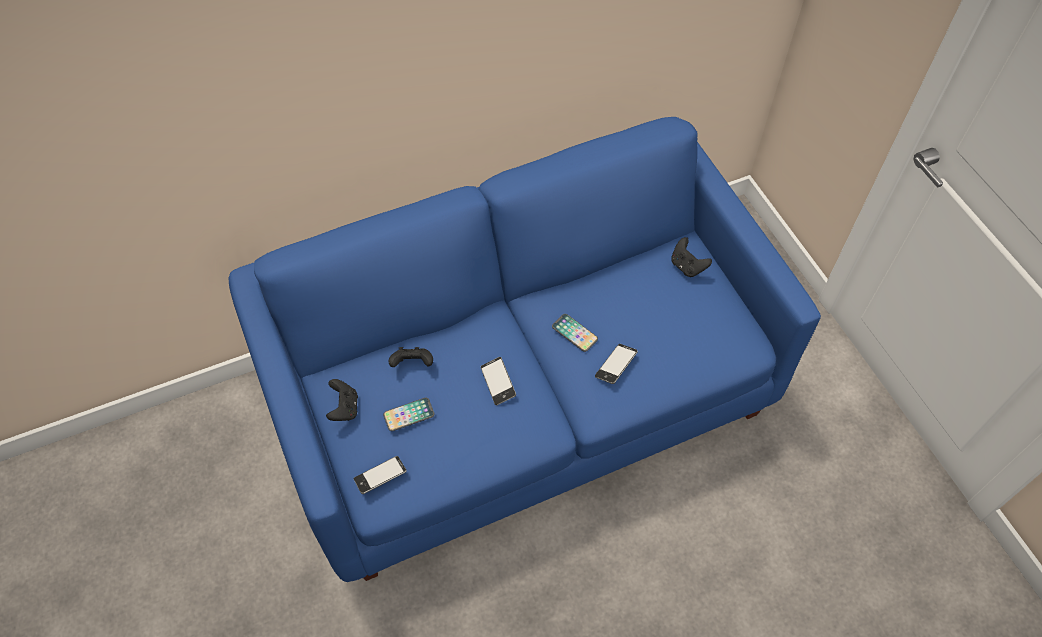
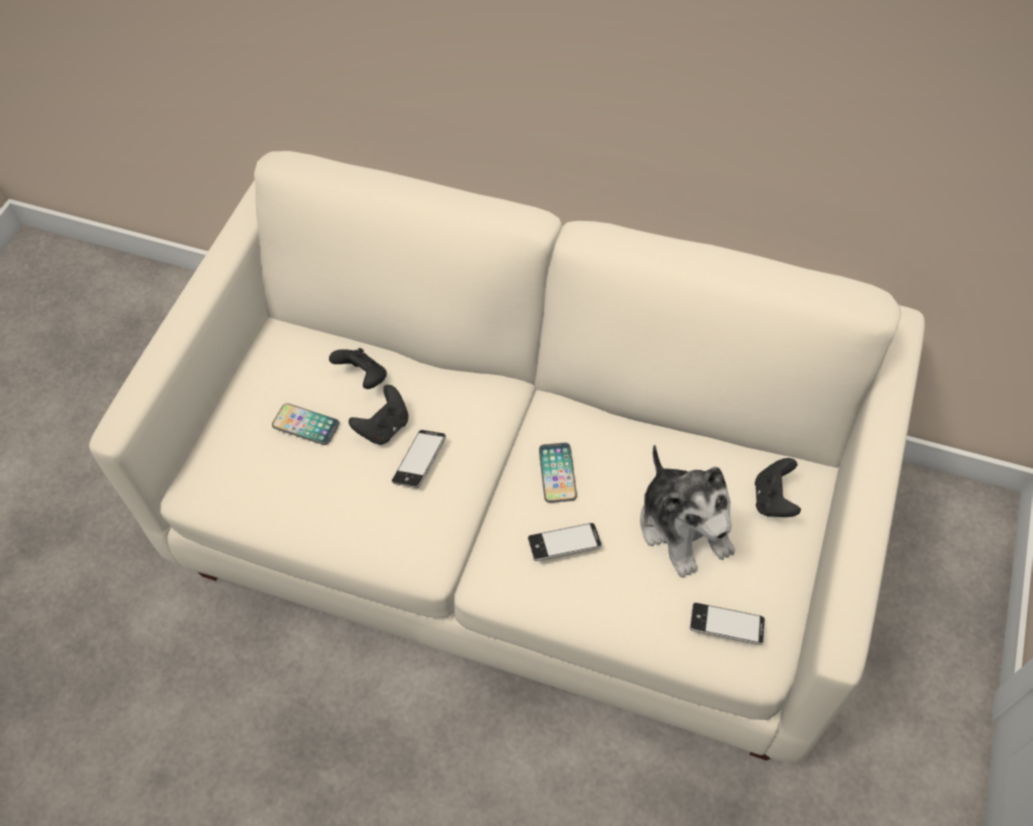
camera: 45 degrees right, 0 degrees up
blue sofa [228,117,821,582] -> white sofa [89,151,925,763]
black game controller [326,379,358,421] -> black game controller moved to [349,385,408,445]
phone [354,456,407,494] -> phone moved to [690,603,765,645]
none -> plush toy [640,445,735,578]

